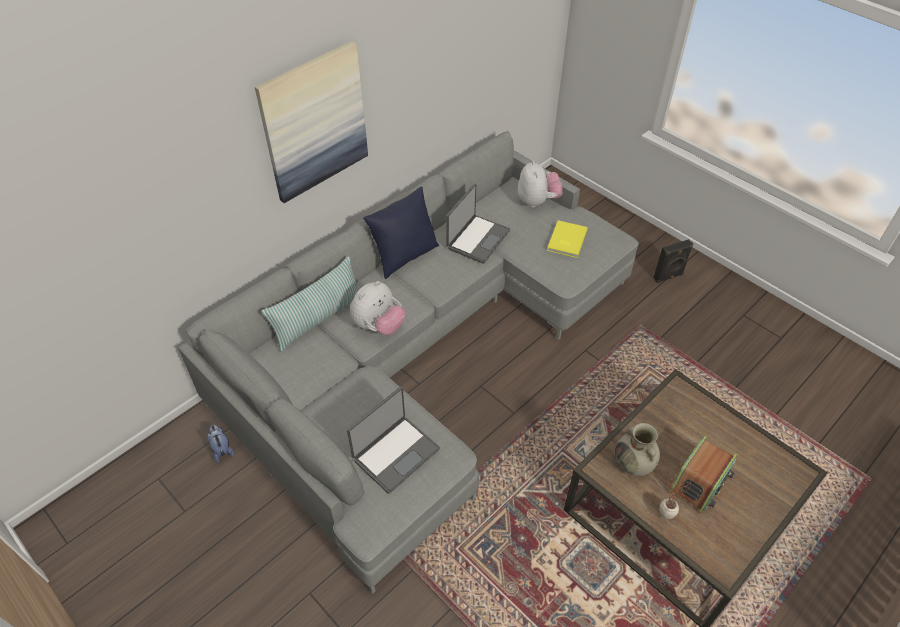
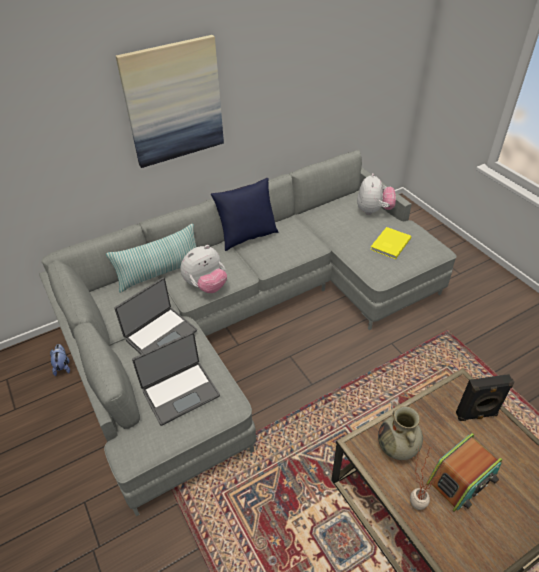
camera: 15 degrees right, 5 degrees down
laptop [446,184,510,264] -> laptop moved to [114,277,197,355]
black speaker [653,239,693,283] -> black speaker moved to [456,374,515,421]

